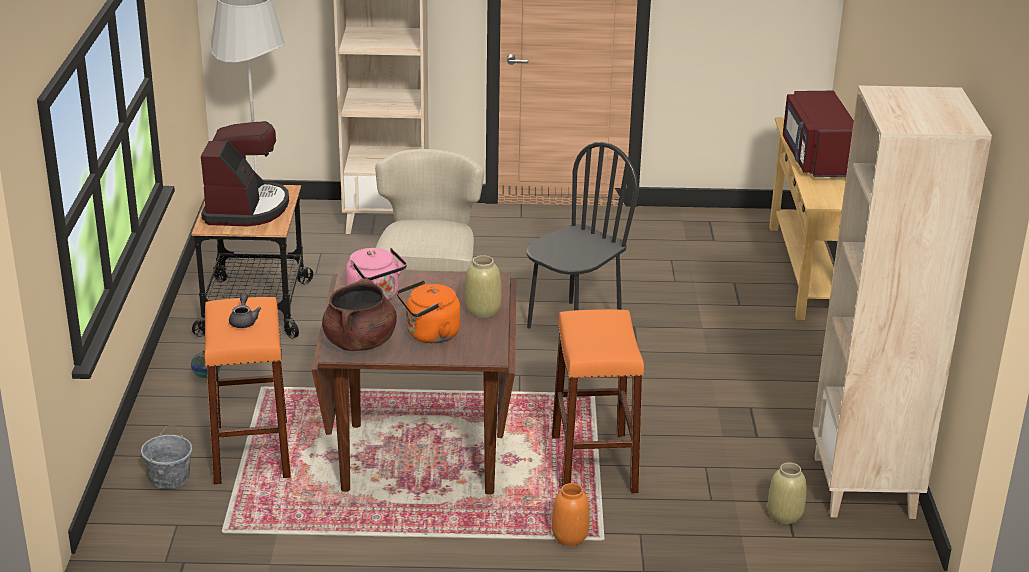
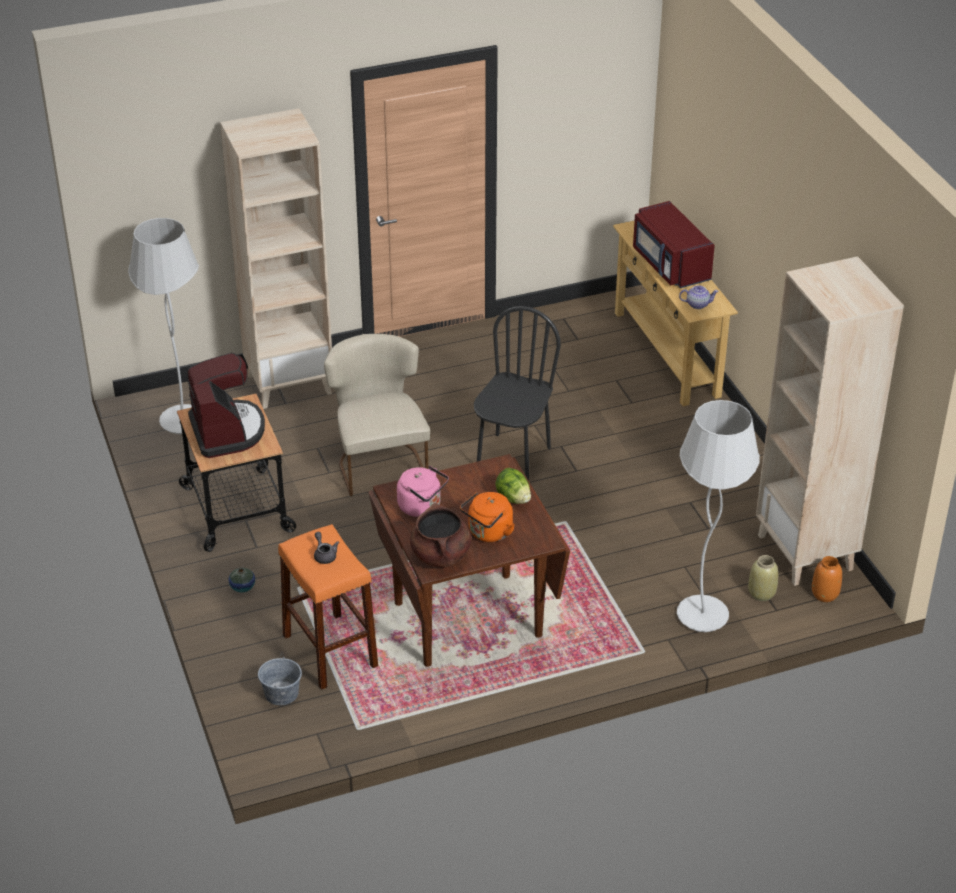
camera: 20 degrees left, 10 degrees up
beige vase [464,255,501,318] -> lettuce [495,468,531,504]
orange stool [552,309,644,494] -> none
orange vase [552,483,590,546] -> orange vase moved to [812,556,842,602]
none -> white floor lamp [677,400,760,632]
none -> teapot [679,285,719,309]

